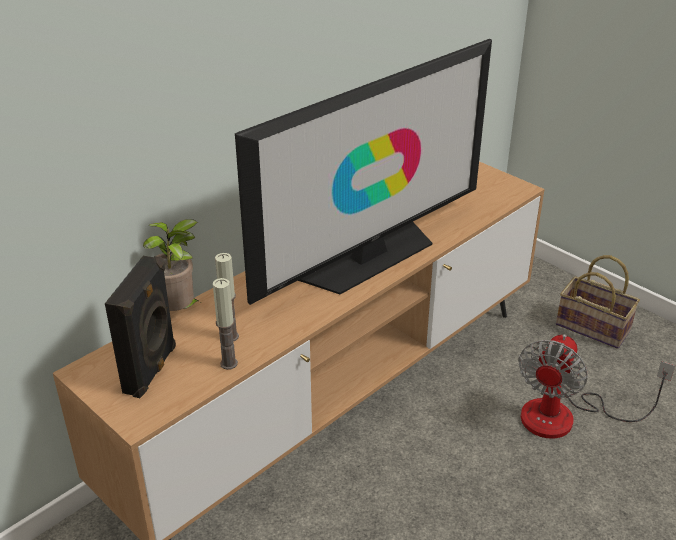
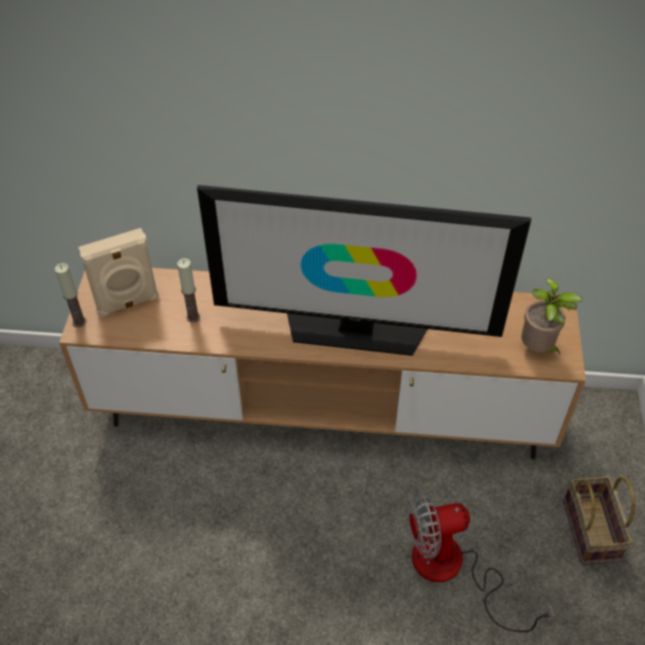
camera: 50 degrees right, 15 degrees up
black speaker [105,256,176,398] -> beige speaker [78,228,159,317]
potted plant [143,219,200,311] -> potted plant moved to [521,278,583,354]
candle [213,278,238,370] -> candle moved to [55,263,86,327]

